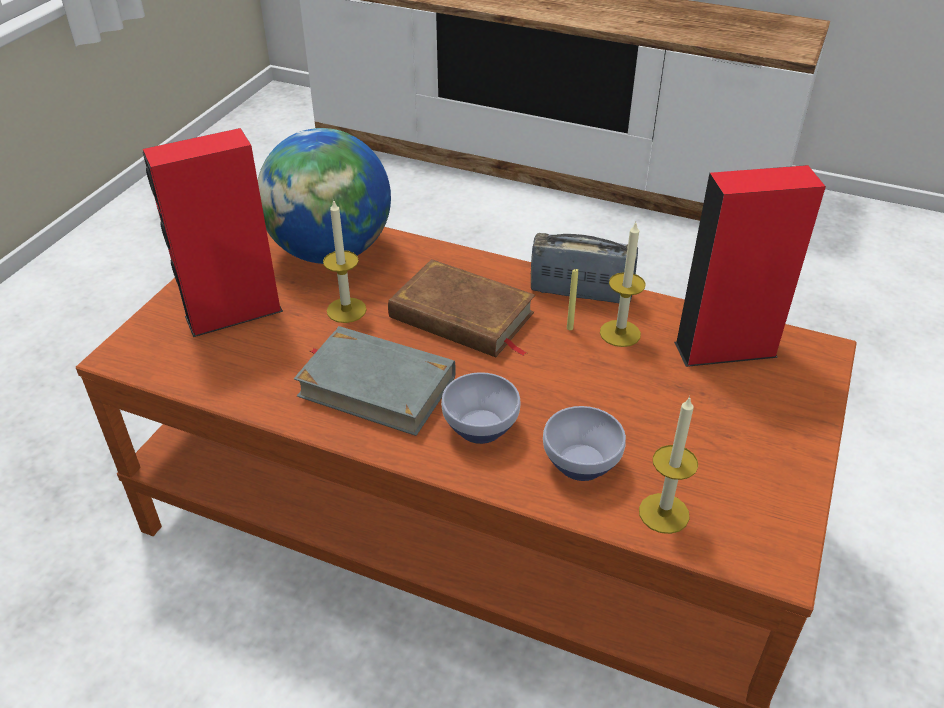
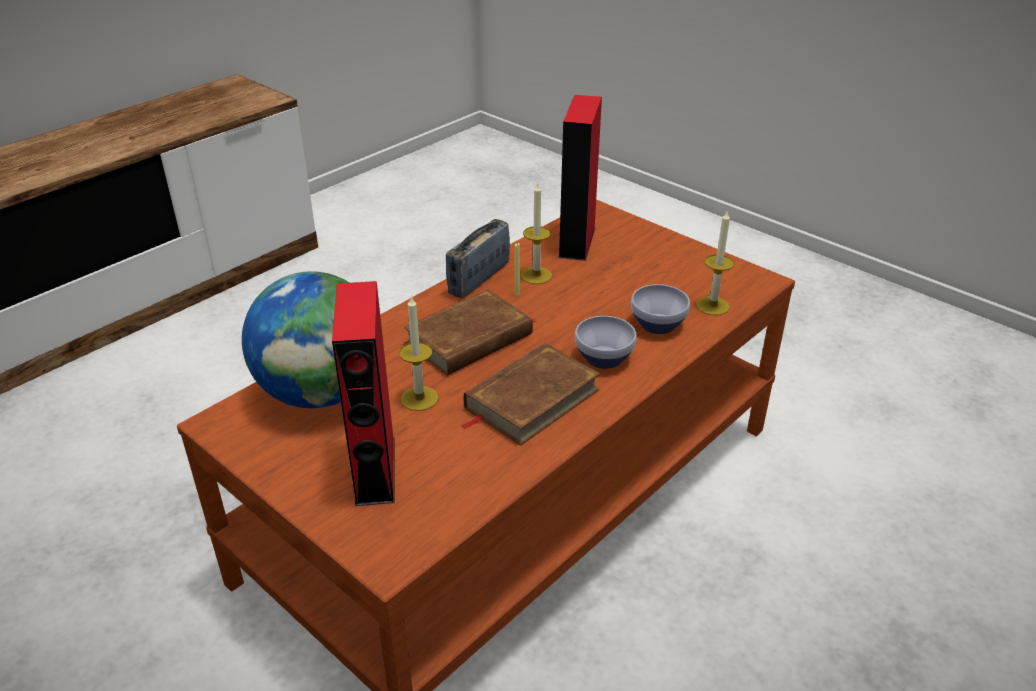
camera: 70 degrees left, 5 degrees down
grey book [294,326,456,436] -> brown book [461,343,600,446]

